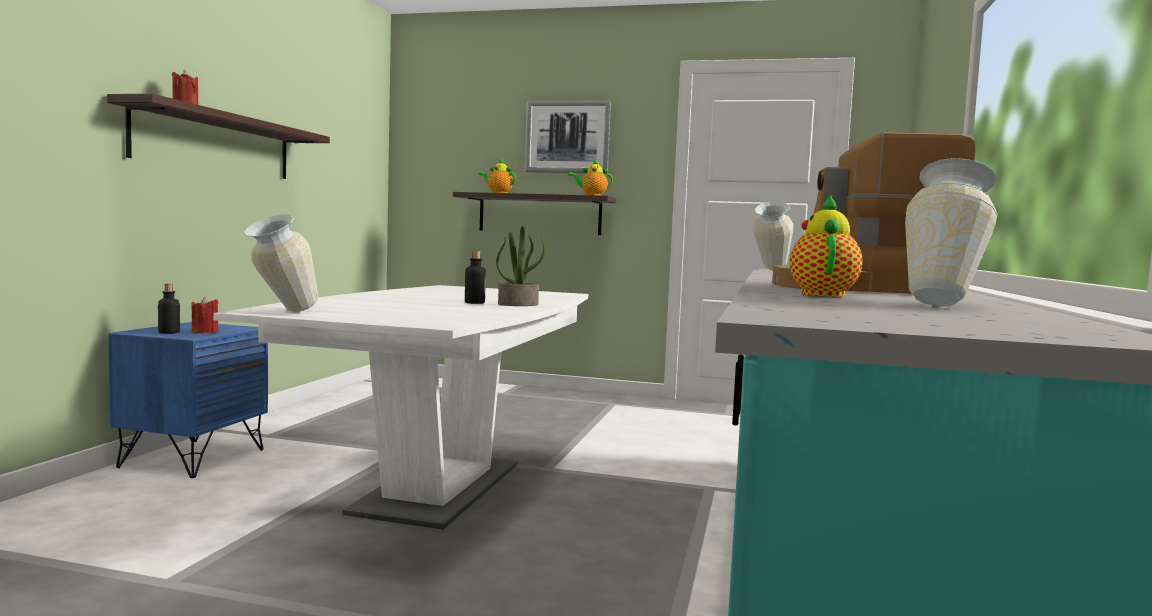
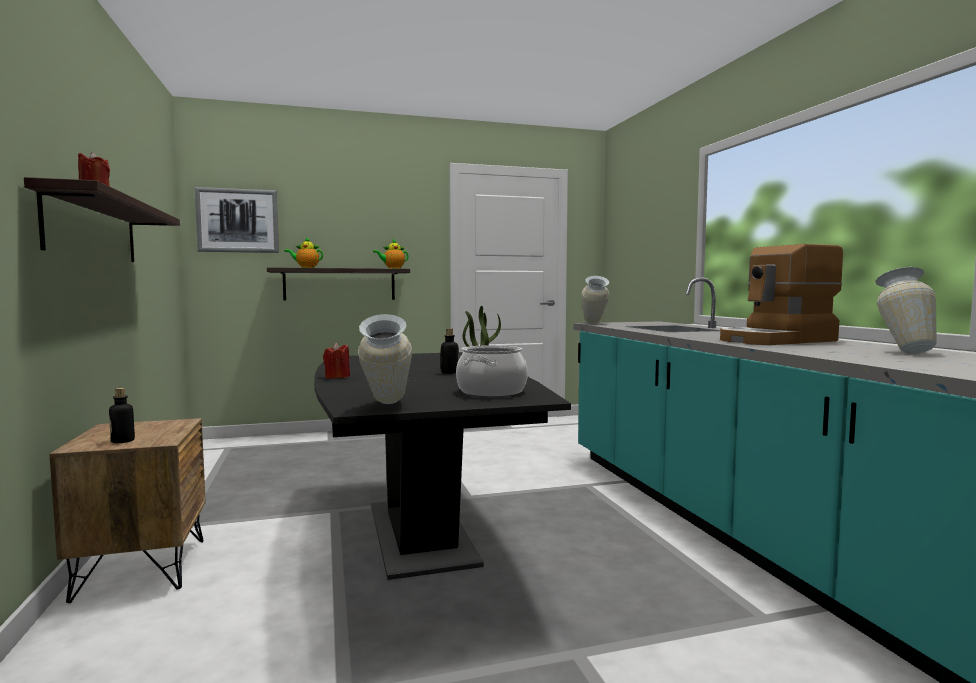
camera: 30 degrees left, 0 degrees up
blue nightstand [108,322,268,478] -> brown nightstand [49,418,206,603]
red candle [191,297,219,333] -> red candle moved to [323,342,350,379]
white dining table [213,285,588,529] -> black dining table [314,352,571,580]
picture [525,100,611,174] -> picture moved to [194,187,279,253]
teapot [790,195,862,297] -> none
none -> cooking pot [456,345,528,397]

